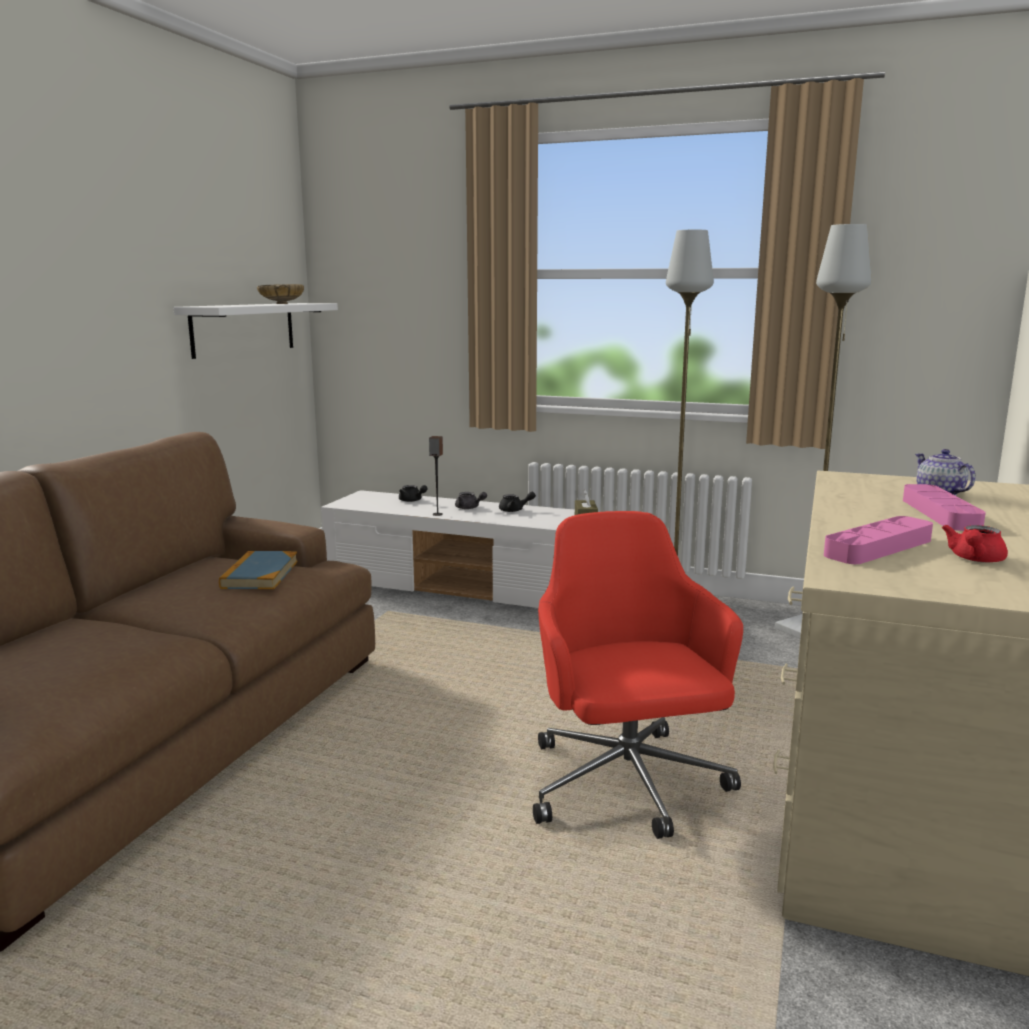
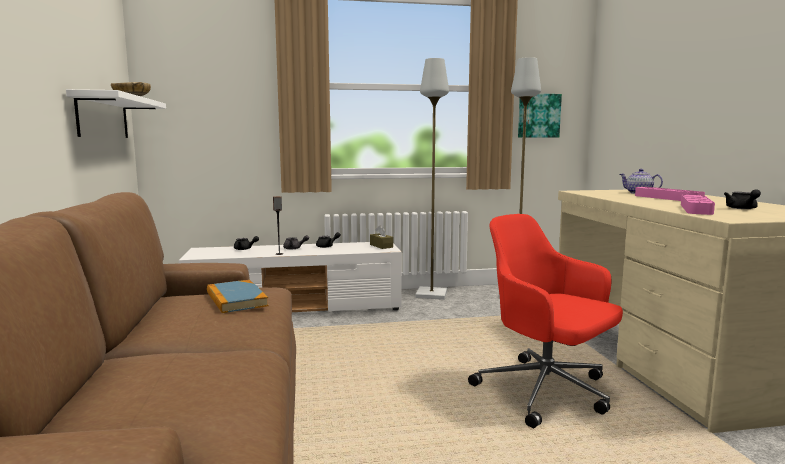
camera: 30 degrees left, 5 degrees down
red teapot [942,525,1008,562] -> black teapot [724,189,761,209]
none -> picture [518,94,562,138]

